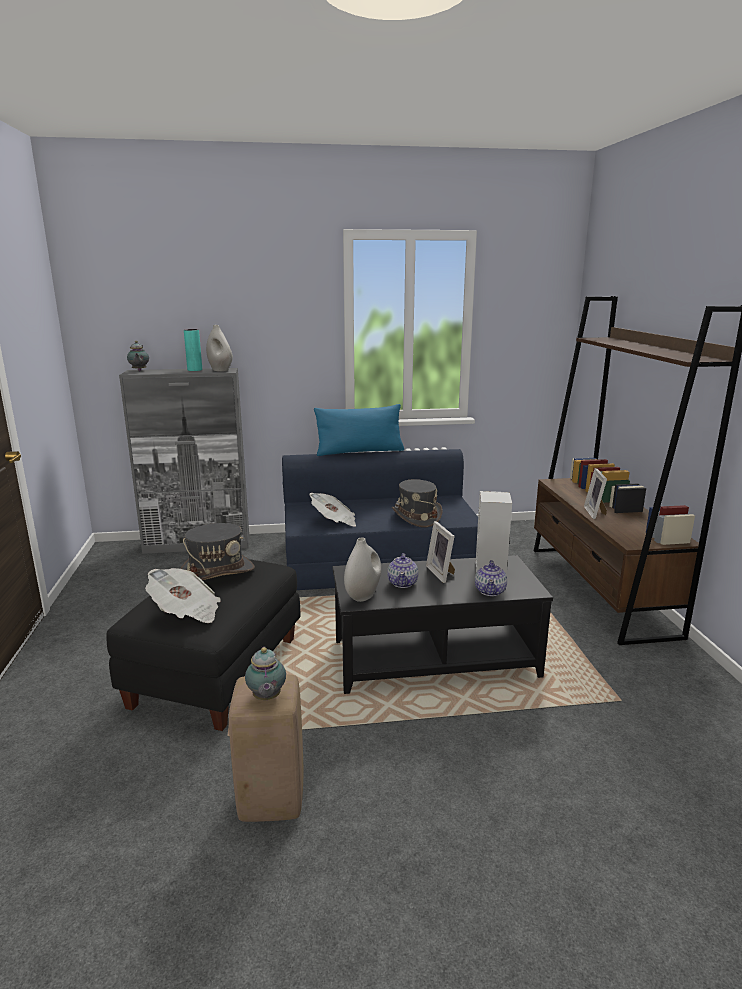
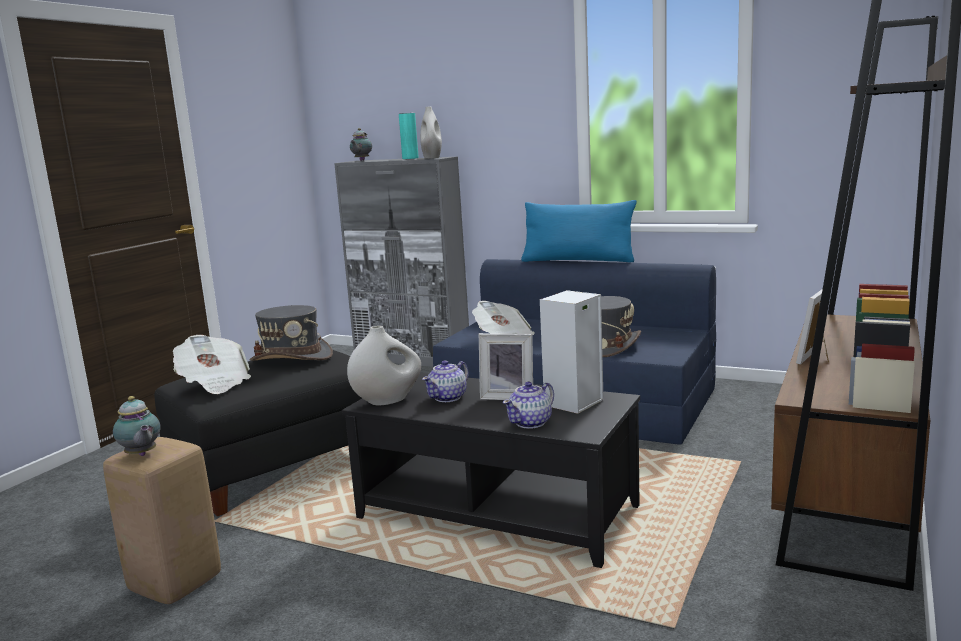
camera: 35 degrees right, 5 degrees down
teapot [245,646,286,700] -> teapot turned 60 degrees counterclockwise [113,396,160,456]
picture frame [426,521,455,583] -> picture frame turned 90 degrees counterclockwise [479,333,533,400]

